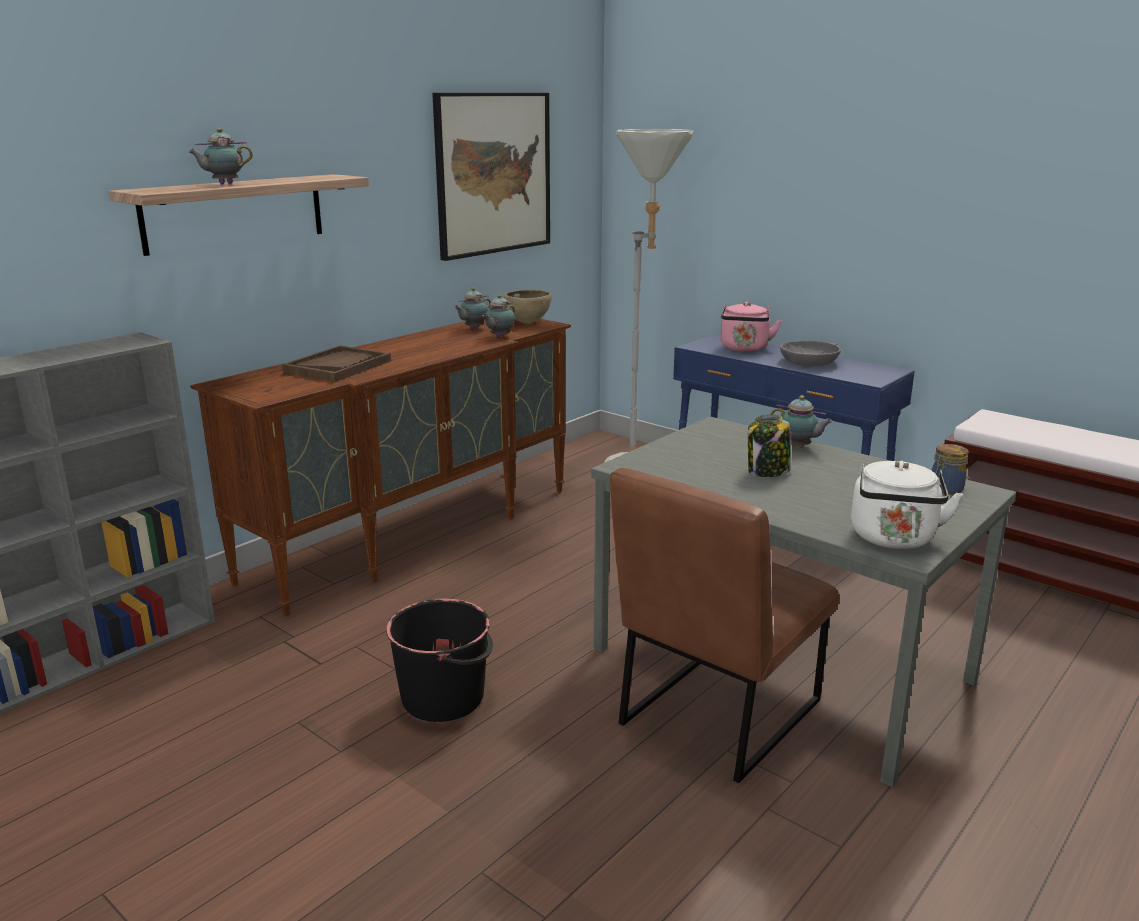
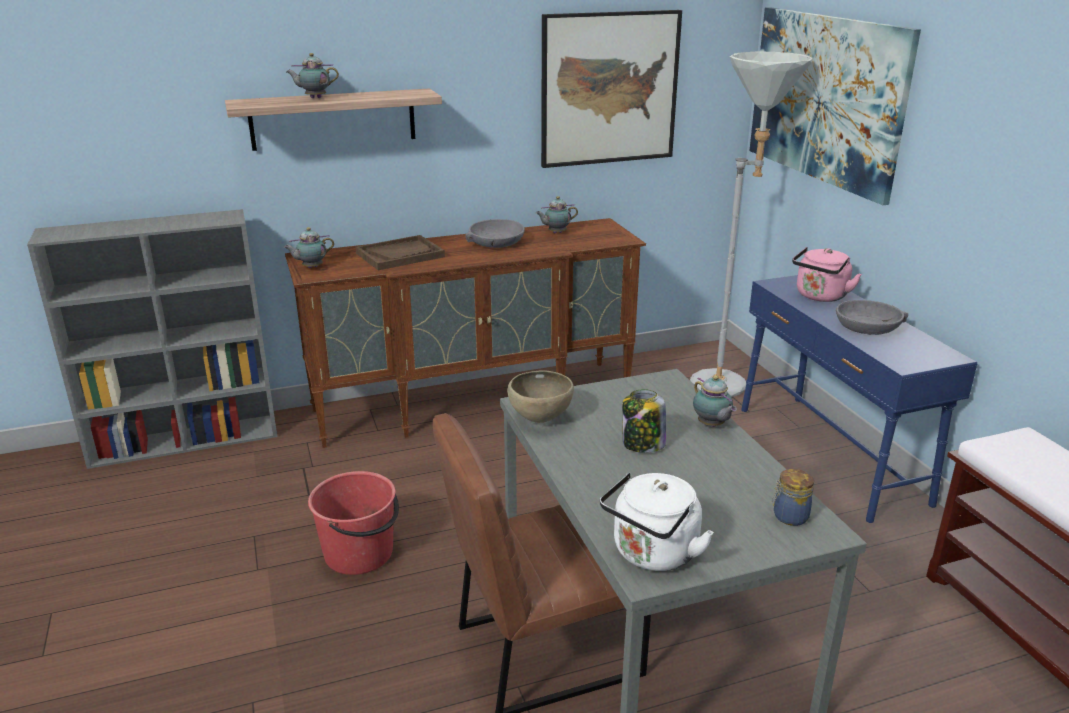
camera: 30 degrees right, 5 degrees up
black bucket [386,599,493,722] -> red bucket [308,471,399,575]
teapot [482,294,515,337] -> teapot moved to [284,227,334,268]
brown bowl [503,290,552,324] -> brown bowl moved to [507,370,574,423]
none -> grey bowl [465,219,525,248]
none -> picture [749,7,921,205]

